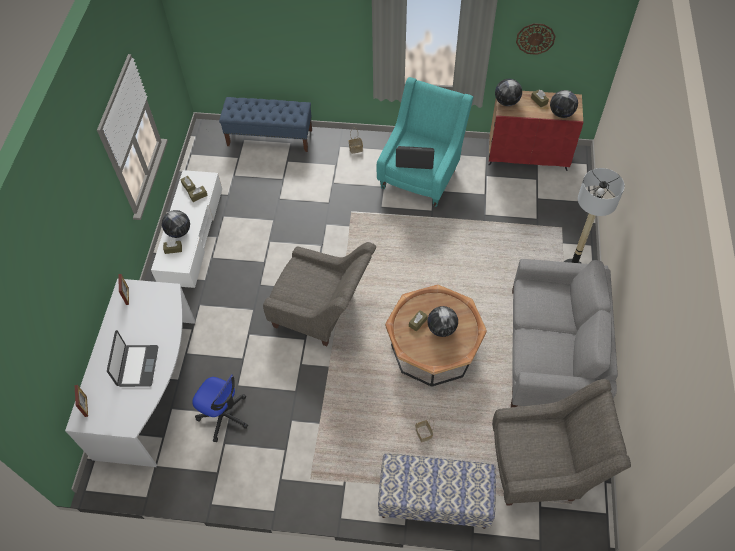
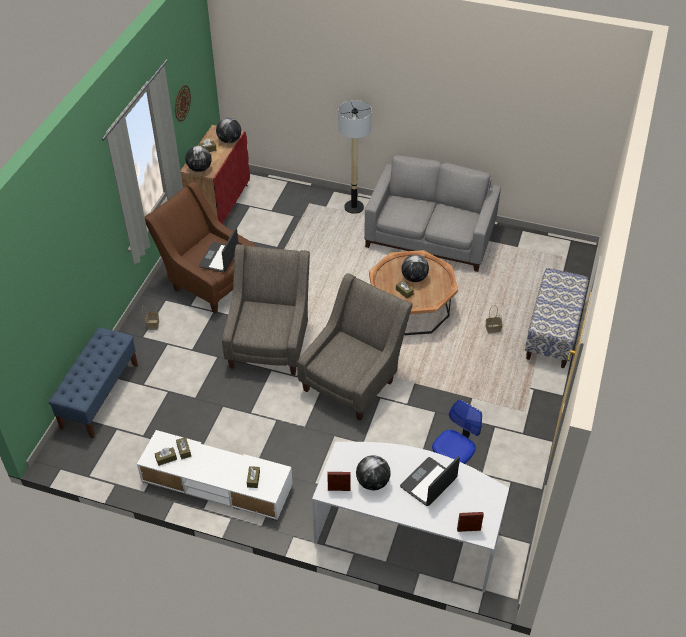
camera: 80 degrees left, 10 degrees down
laptop [107,330,158,387] -> laptop turned 60 degrees counterclockwise [400,456,460,506]
globe [162,210,190,238] -> globe moved to [356,455,391,490]
turquoise armchair [377,77,473,207] -> brown armchair [145,181,257,313]
grey armchair [492,379,631,506] -> grey armchair moved to [222,244,310,375]

